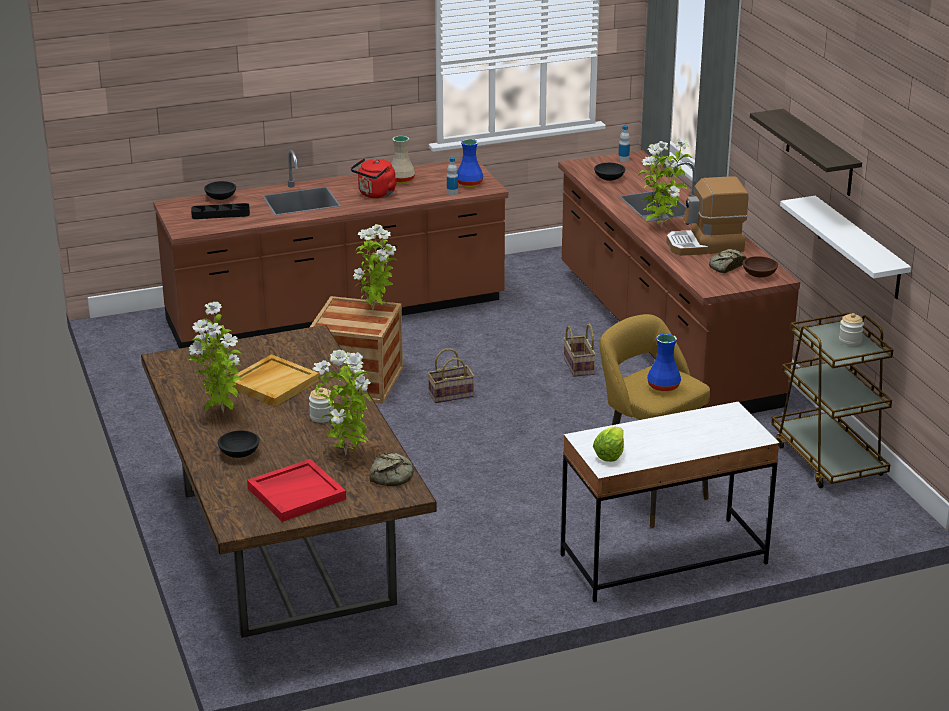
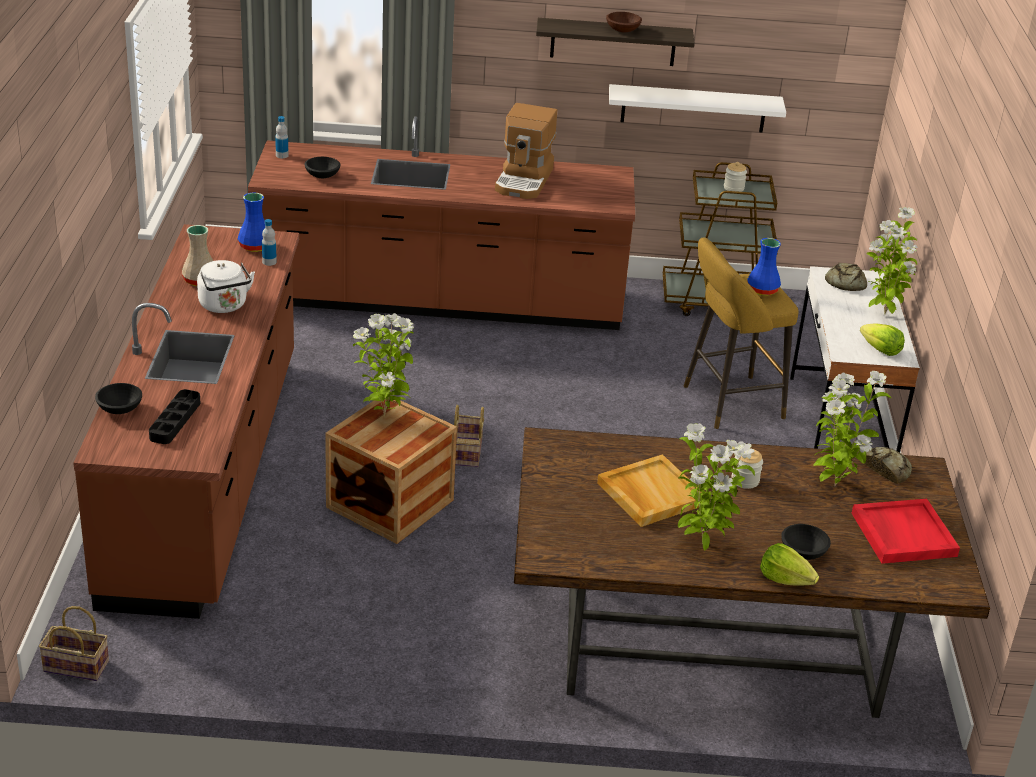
camera: 70 degrees left, 5 degrees up
red kettle [351,158,397,198] -> white kettle [197,260,255,313]
basket [564,324,596,377] -> basket moved to [39,606,109,681]
potted plant [638,138,692,229] -> potted plant moved to [866,207,917,315]
bread [709,249,747,273] -> bread moved to [825,263,867,291]
brown bowl [743,256,778,278] -> brown bowl moved to [606,12,642,32]
none -> lettuce [760,543,819,585]

